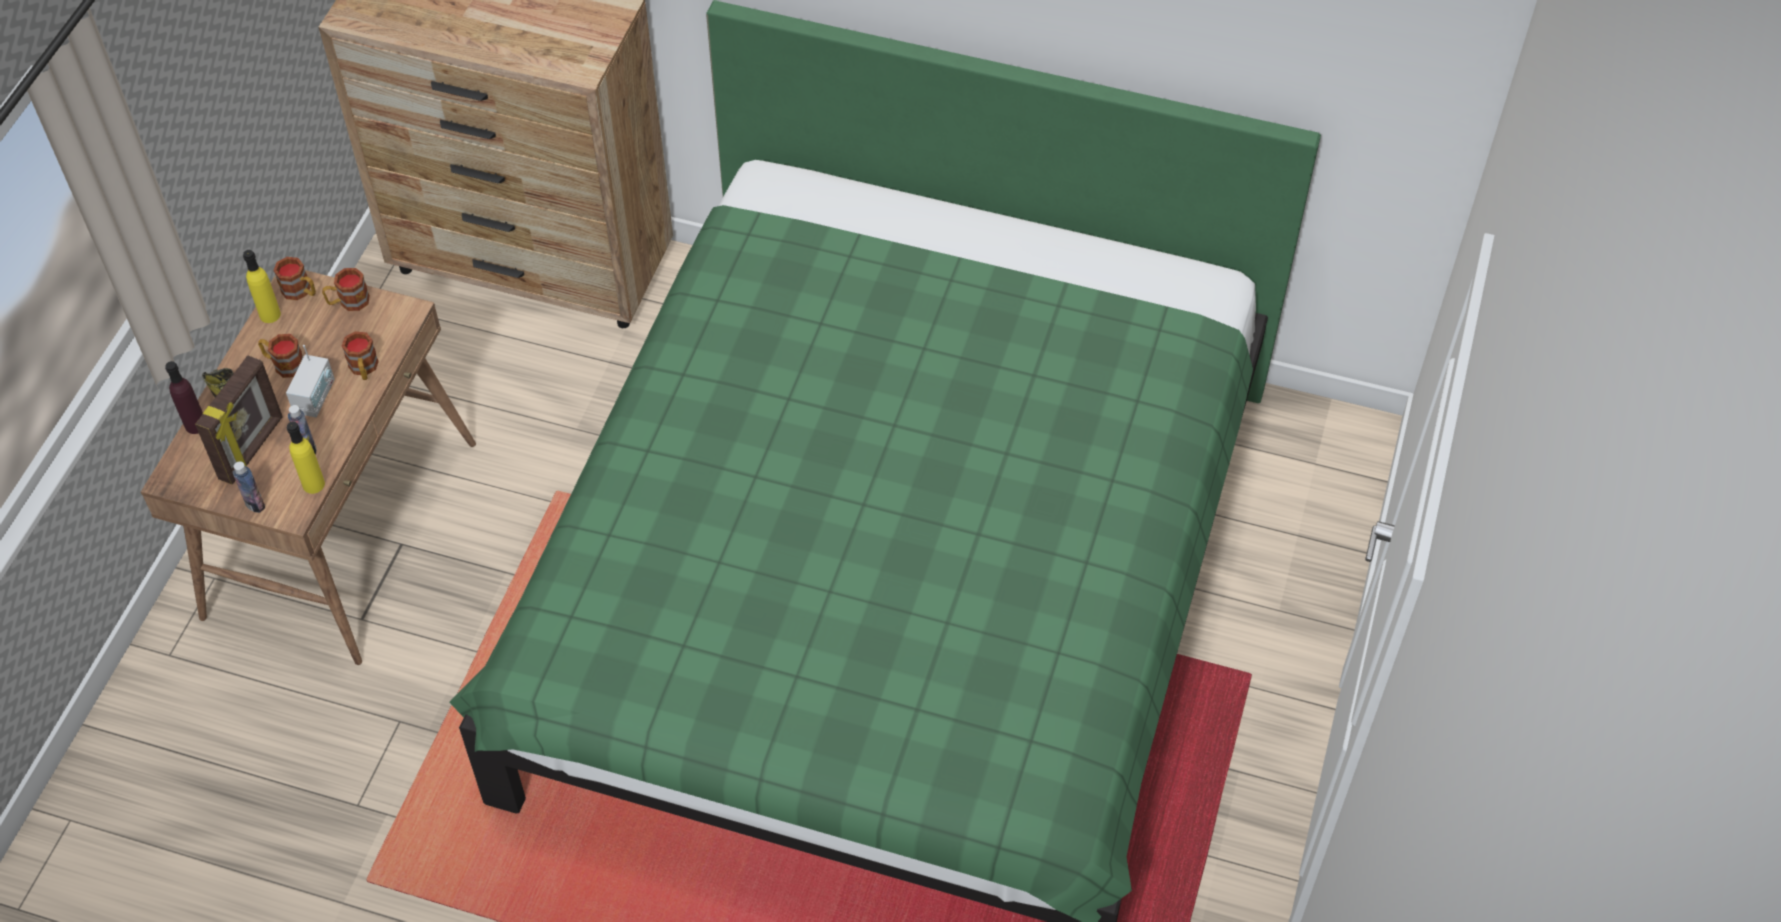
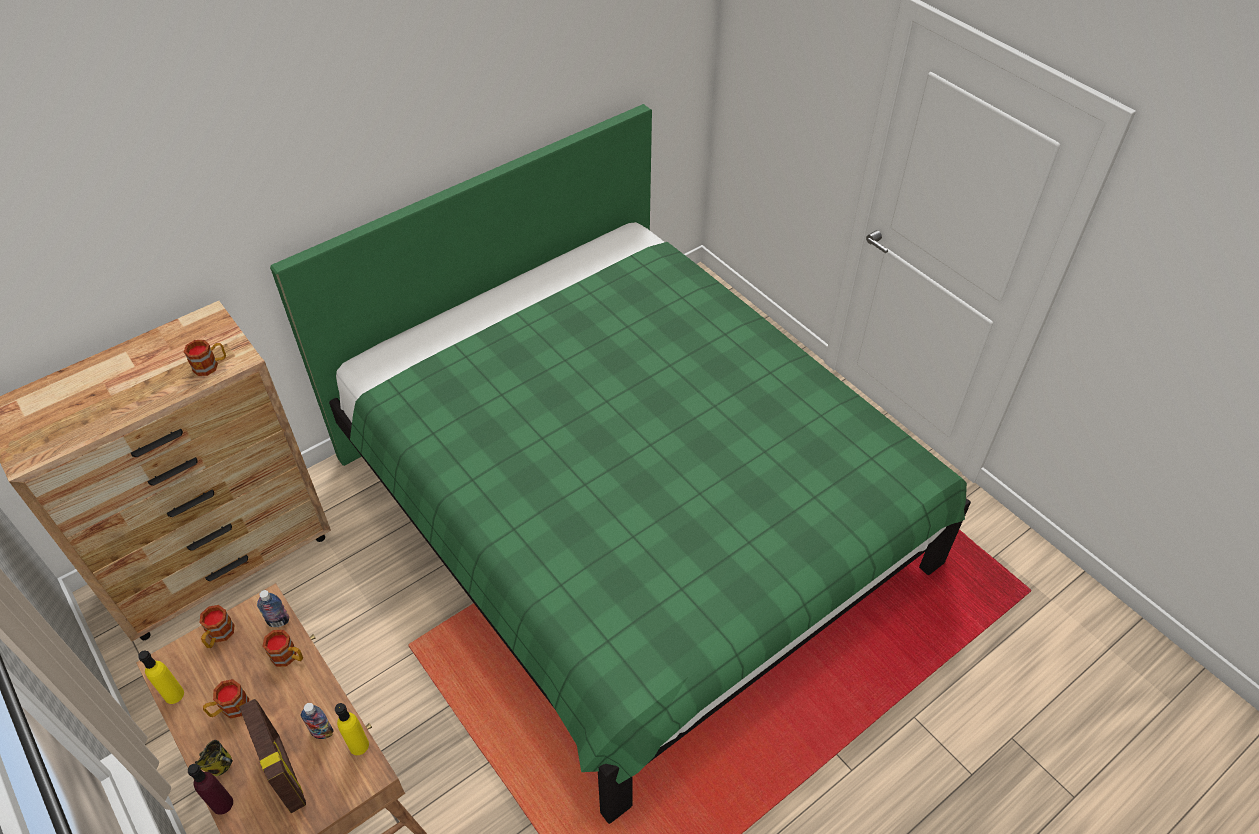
camera: 55 degrees left, 5 degrees down
bottle [233,461,265,513] -> bottle moved to [257,590,289,627]
mug [273,257,316,300] -> mug moved to [184,340,226,376]
radio [286,345,335,417] -> none

